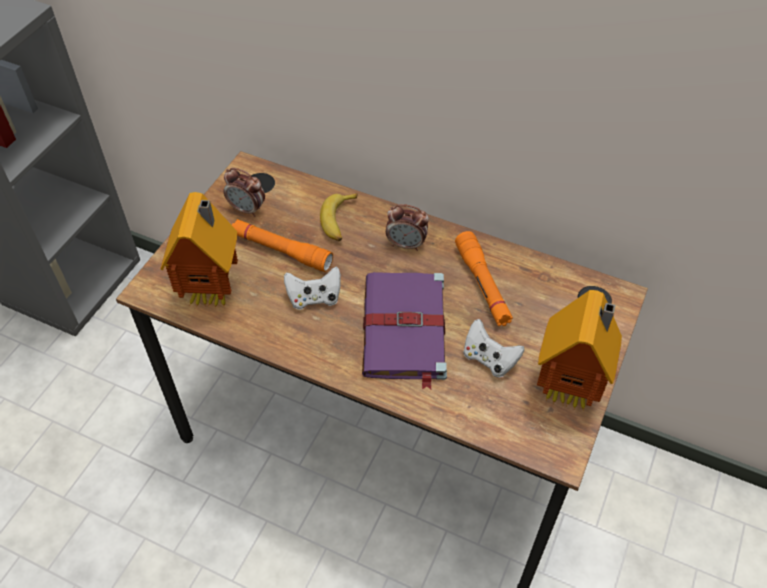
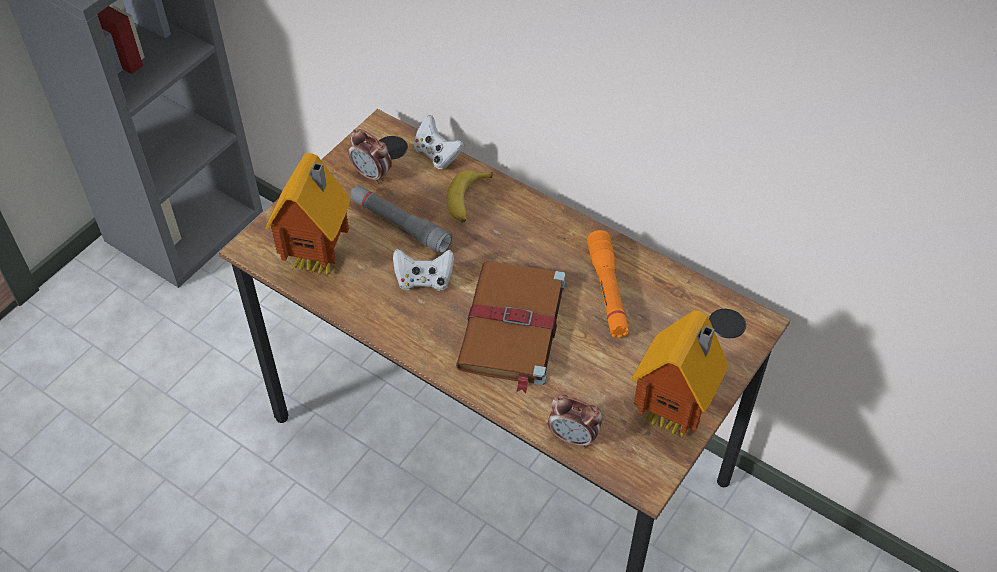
camera: 10 degrees right, 0 degrees up
orange flashlight [232,219,333,272] -> grey flashlight [349,185,452,254]
purple book [362,272,447,390] -> brown book [456,261,566,393]
alarm clock [386,204,429,251] -> alarm clock moved to [548,395,602,449]
white game controller [463,319,524,377] -> white game controller moved to [414,115,464,169]

